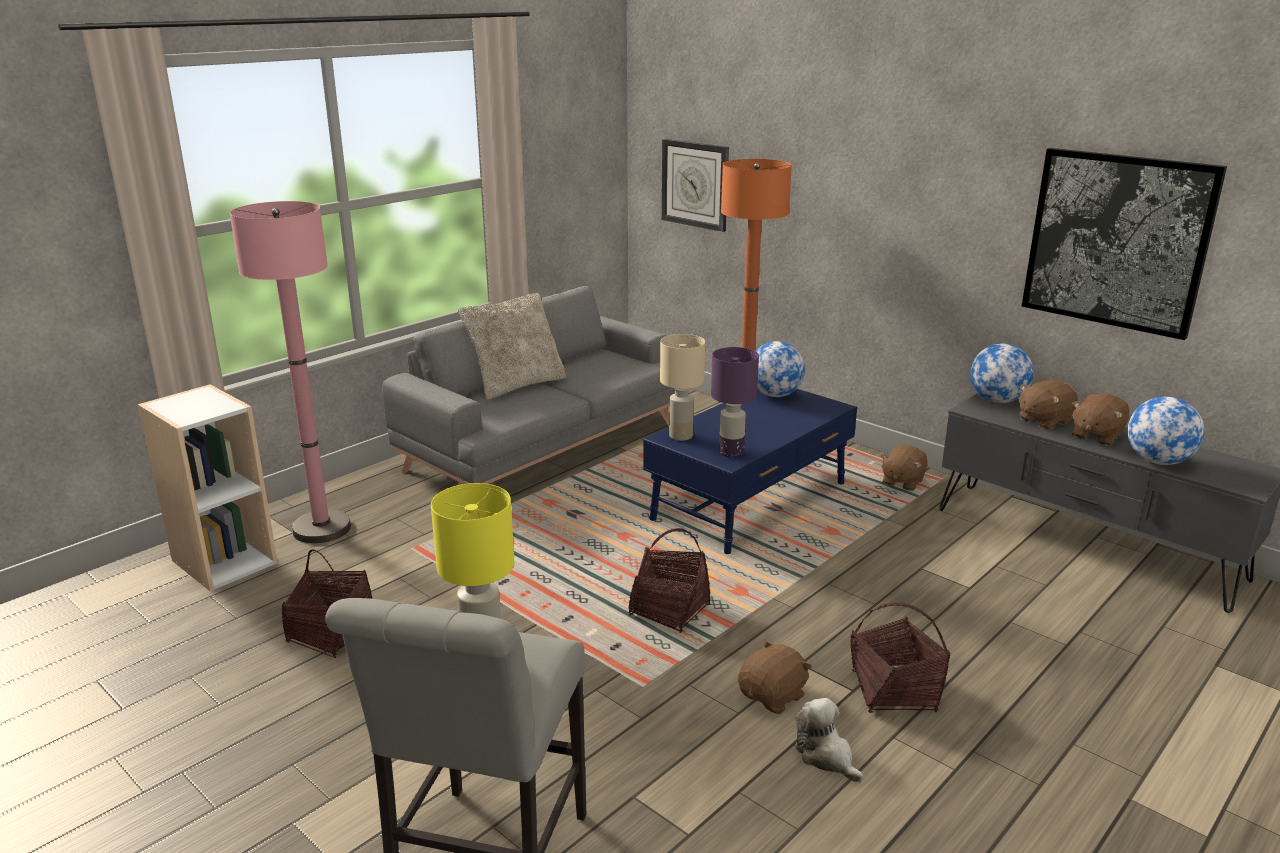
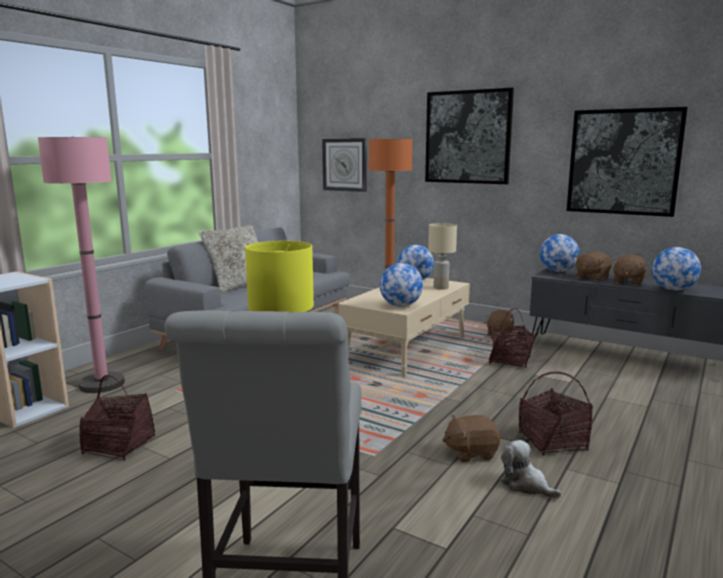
camera: 10 degrees left, 10 degrees down
basket [629,528,711,633] -> basket moved to [489,308,535,368]
blue coffee table [643,389,857,554] -> beige coffee table [338,278,470,377]
beige table lamp [660,334,705,441] -> beige table lamp moved to [428,223,457,290]
purple table lamp [711,347,759,457] -> globe [380,263,423,307]
brown plush toy [738,640,812,714] -> brown plush toy turned 135 degrees counterclockwise [443,415,500,462]
none -> picture [425,88,514,184]

